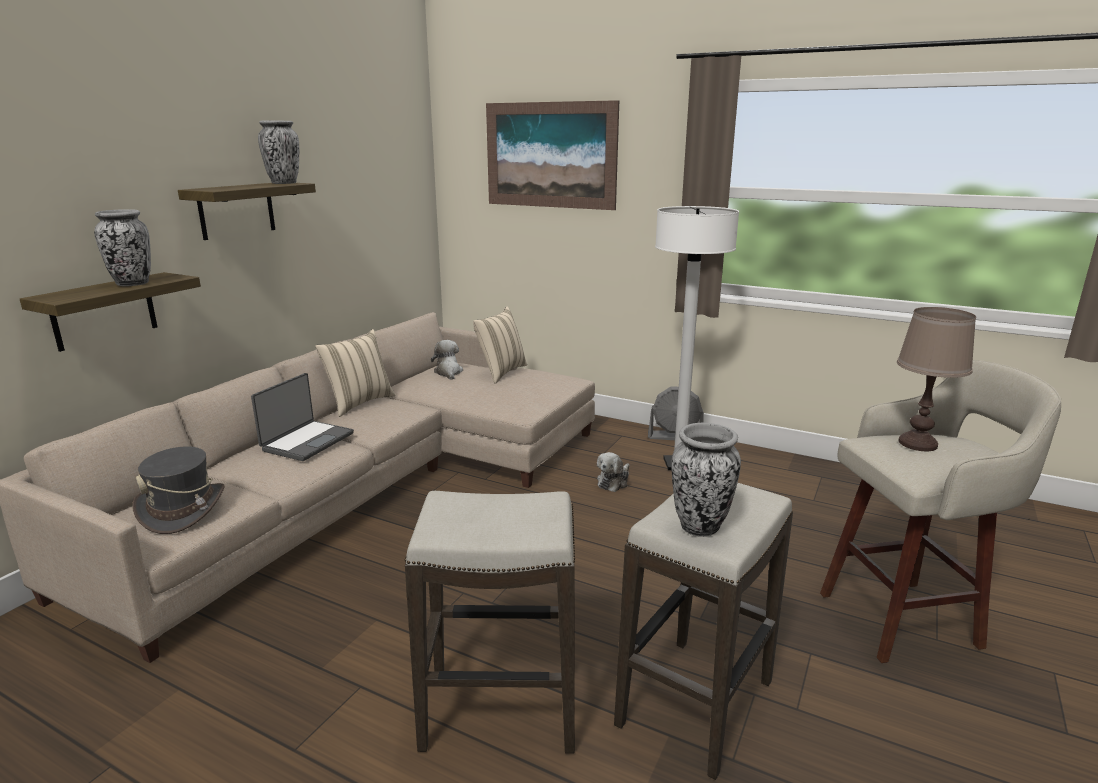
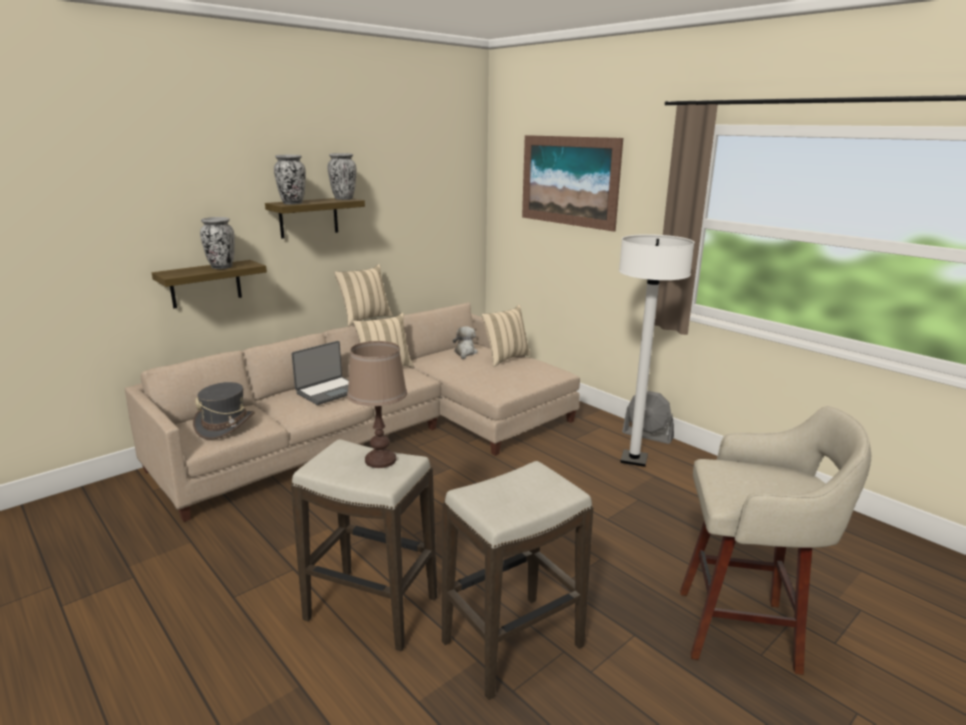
camera: 20 degrees right, 0 degrees up
plush toy [597,452,630,492] -> none
vase [671,423,741,537] -> vase moved to [274,155,306,205]
brown table lamp [897,307,976,451] -> brown table lamp moved to [347,341,407,468]
none -> beige pillow [334,264,393,326]

